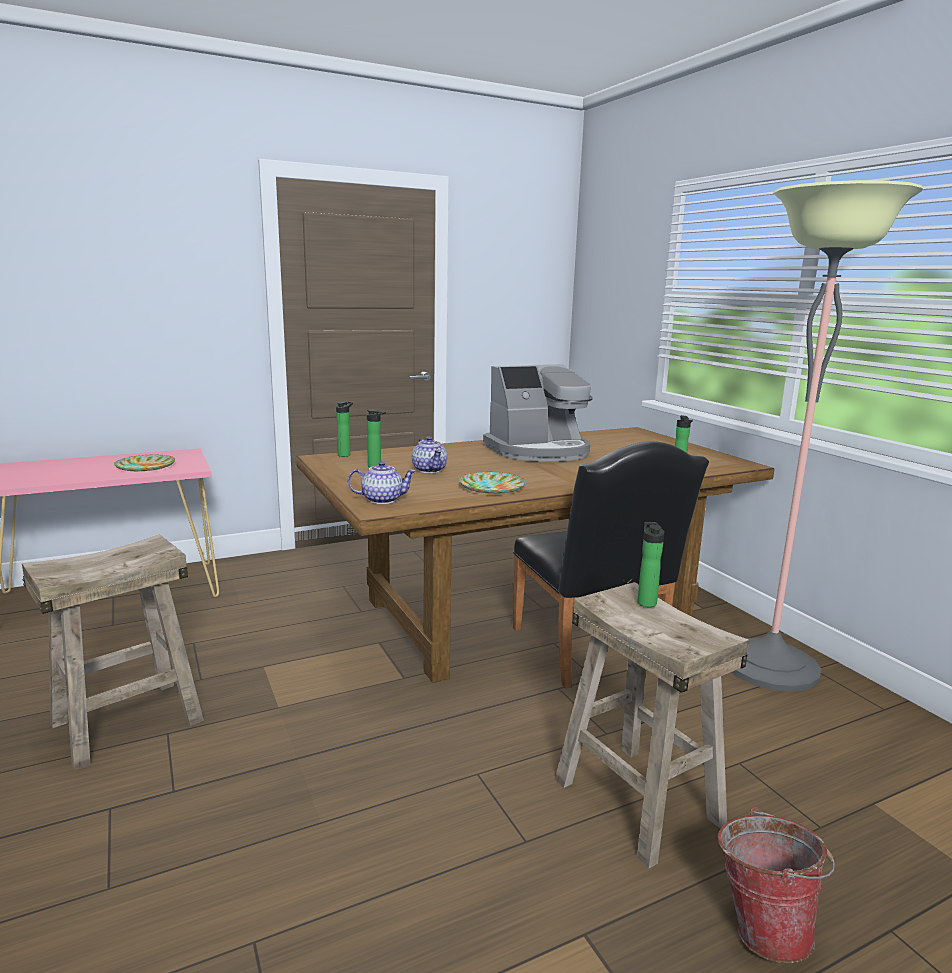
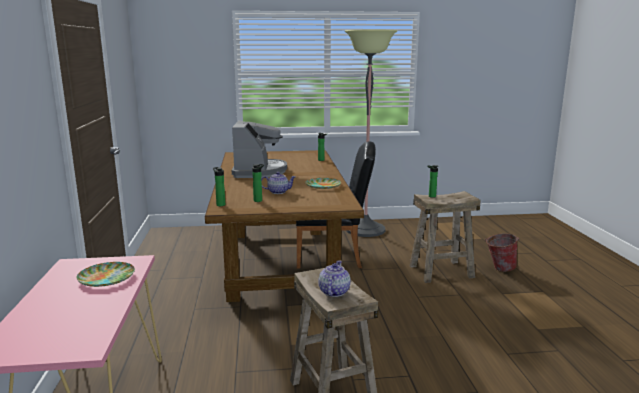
camera: 70 degrees left, 0 degrees up
teapot [348,461,416,504] -> teapot moved to [318,260,351,297]

